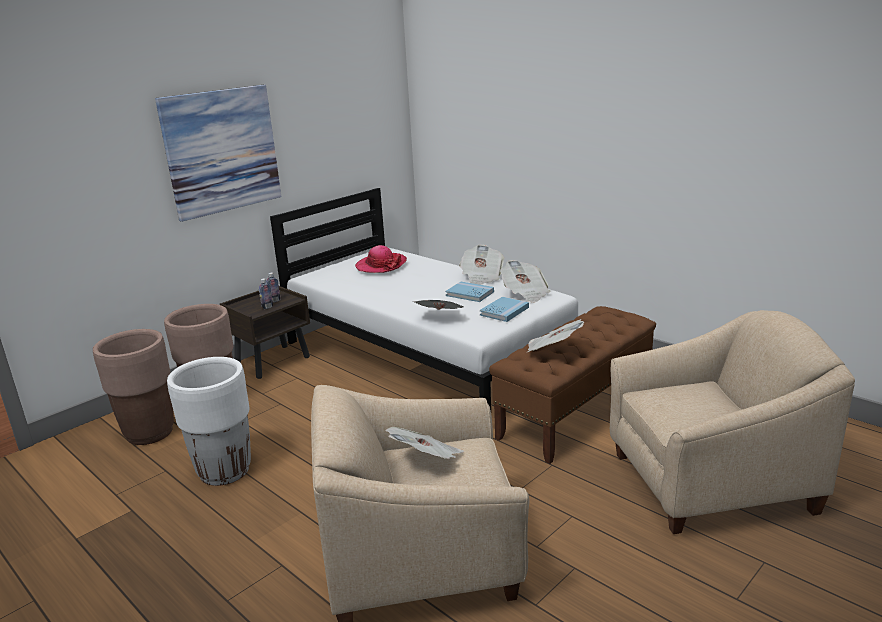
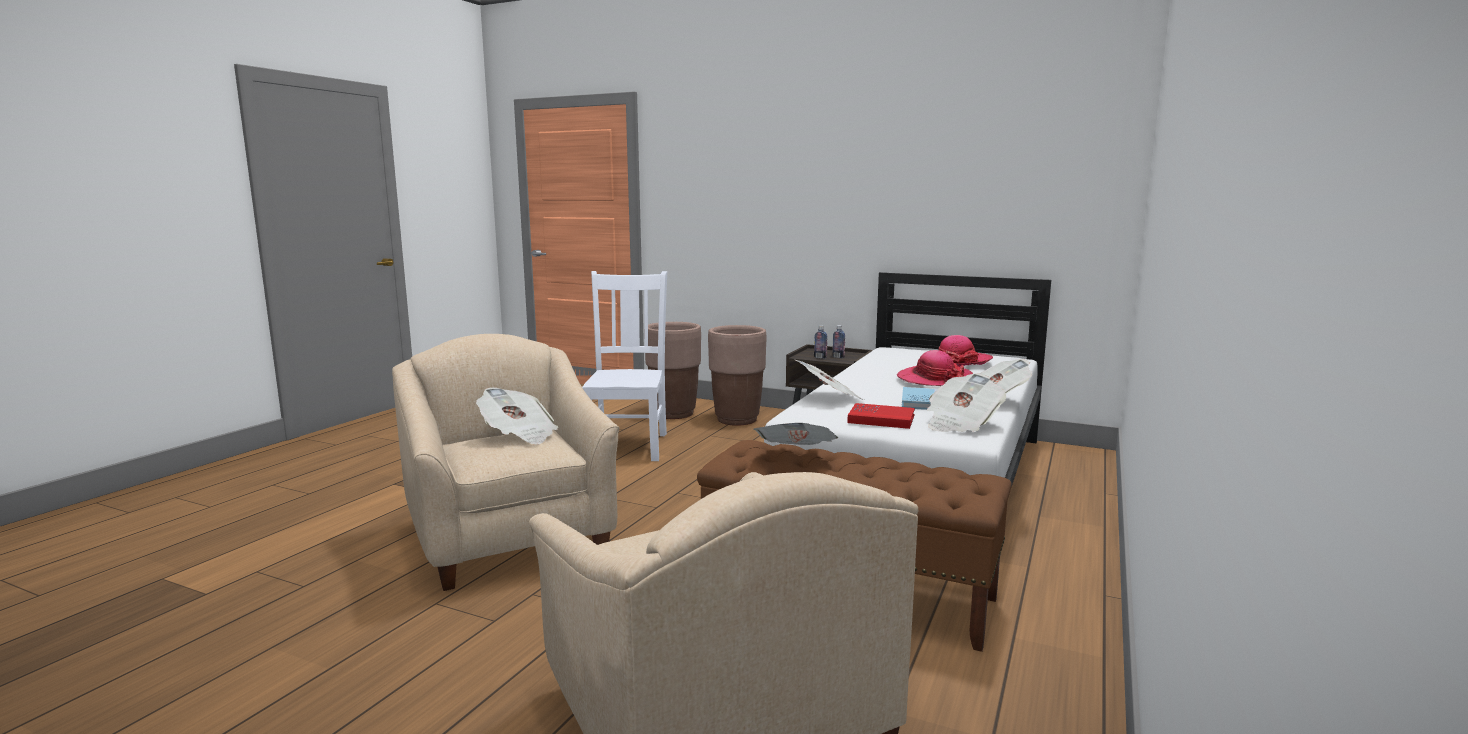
camera: 70 degrees right, 10 degrees down
picture [155,85,281,222] -> none
white planter [167,357,251,486] -> white chair [582,271,667,461]
blue book [480,297,529,322] -> red book [847,403,915,429]
none -> hat [897,350,973,386]

